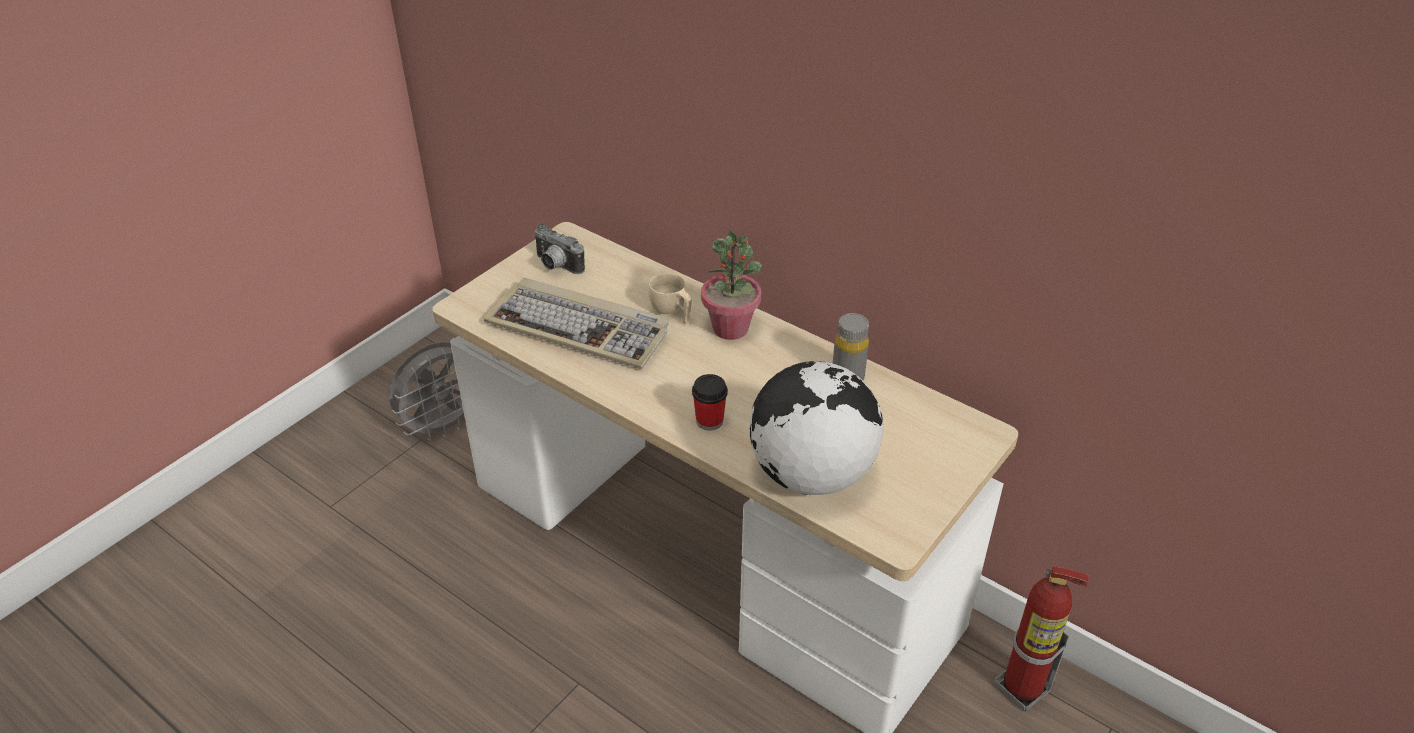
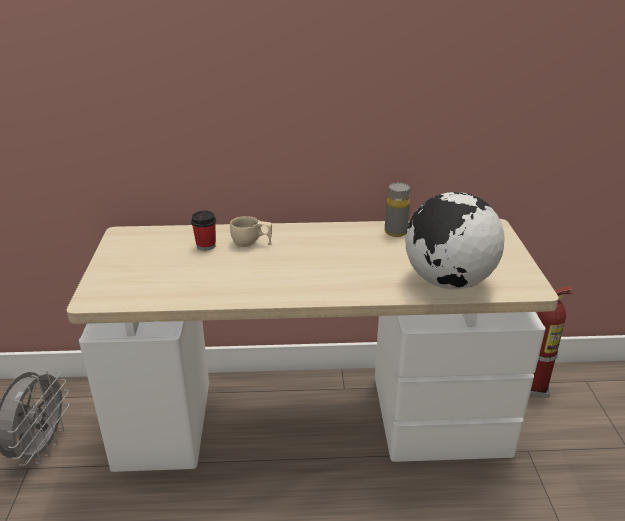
camera: 40 degrees left, 10 degrees down
keyboard [484,278,669,369] -> none
camera [534,224,585,274] -> none
cup [692,374,728,431] -> cup moved to [191,211,216,251]
potted plant [701,231,761,340] -> none

